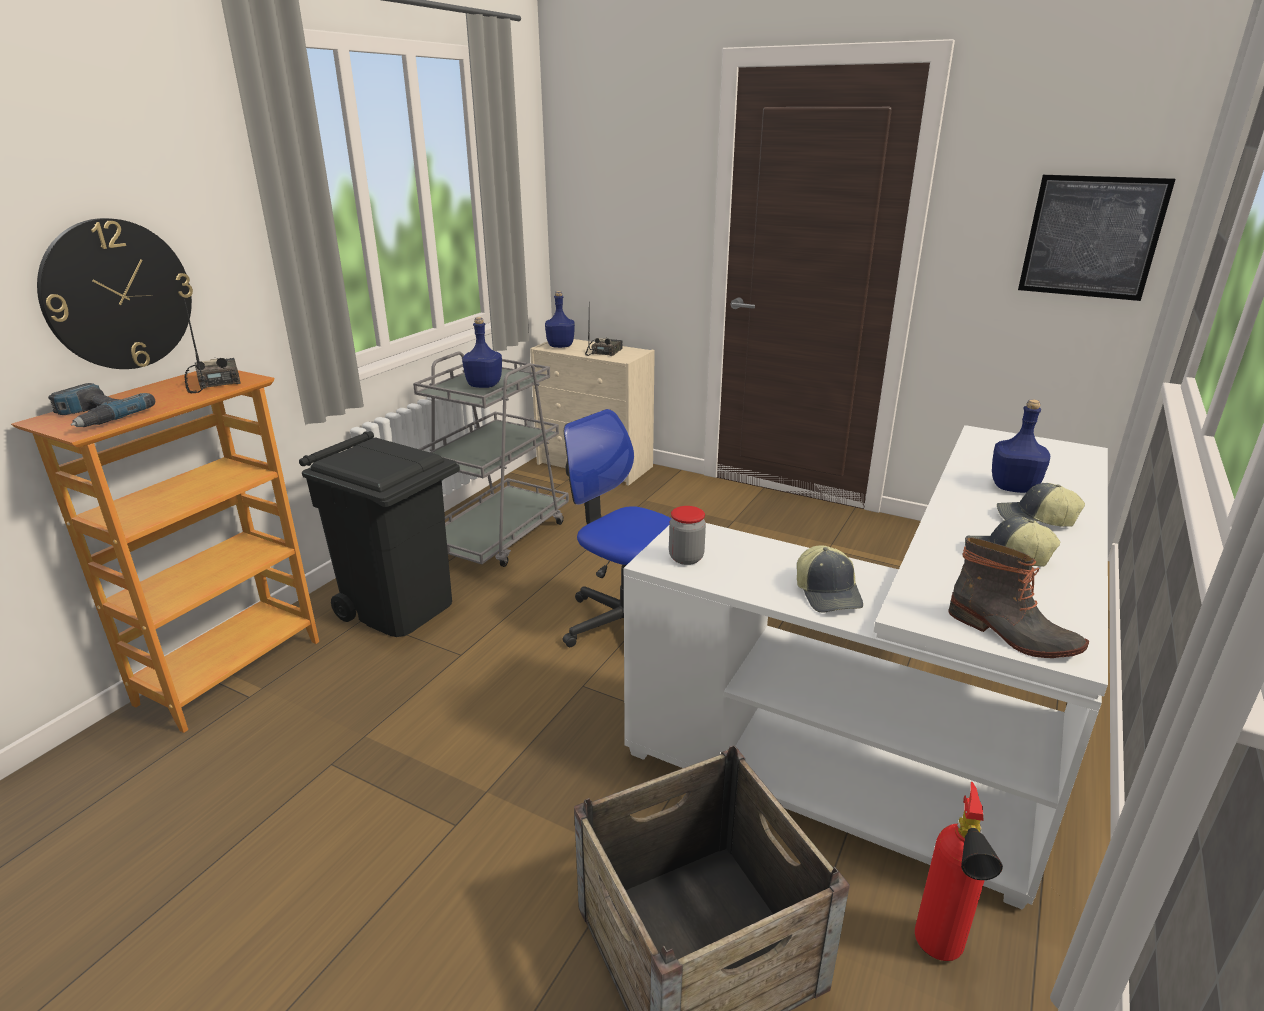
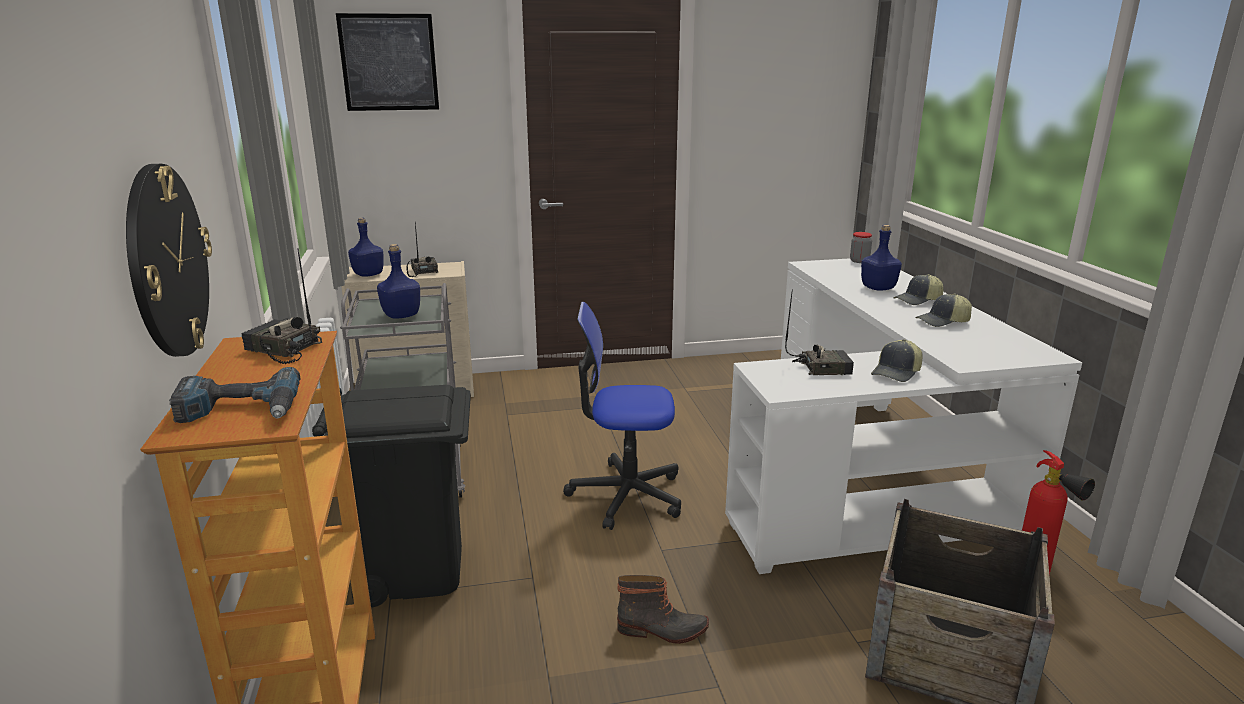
camera: 40 degrees left, 5 degrees down
jar [669,506,706,565] -> jar moved to [850,232,872,263]
cap [797,545,863,612] -> cap turned 90 degrees clockwise [871,339,922,382]
boot [948,537,1089,658] -> boot moved to [617,575,709,644]
picture [1018,175,1175,301] -> picture moved to [336,13,439,111]
none -> radio [785,290,854,375]

